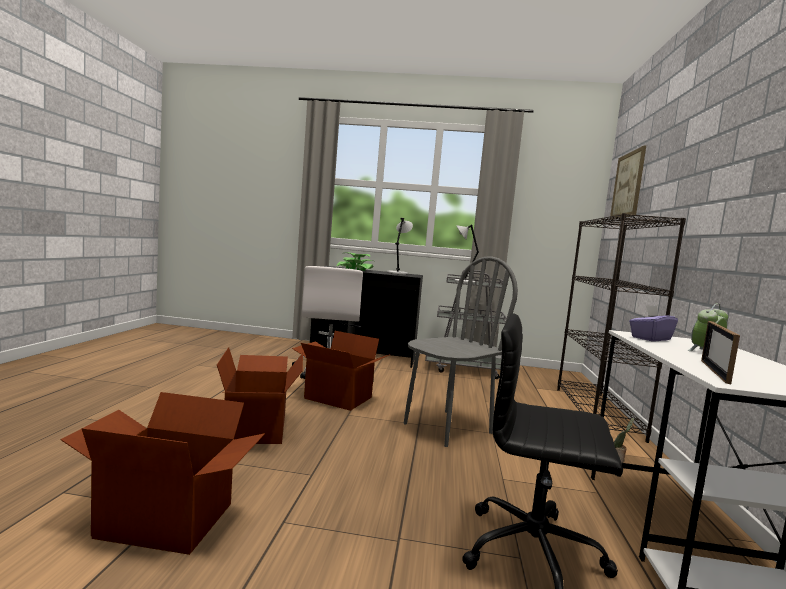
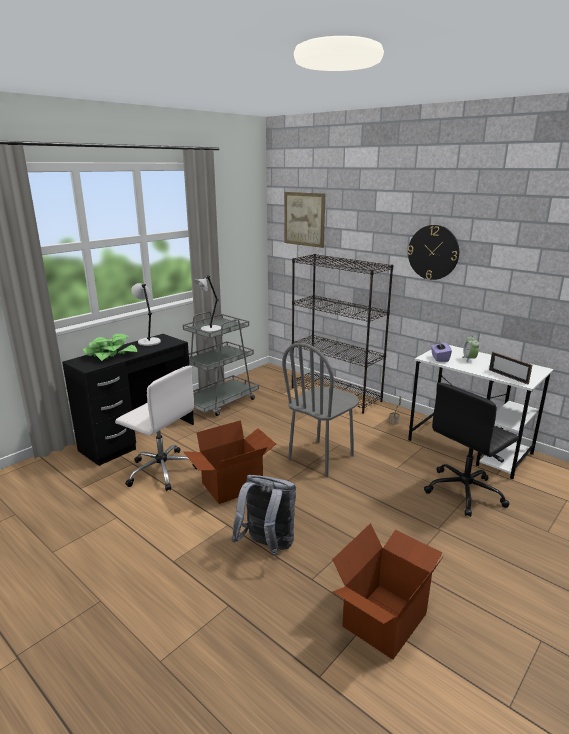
camera: 55 degrees left, 15 degrees up
cardboard box [217,347,303,444] -> grey backpack [231,475,296,556]
grey chair [404,256,518,447] -> grey chair turned 135 degrees counterclockwise [282,343,359,477]
none -> wall clock [407,225,459,280]

